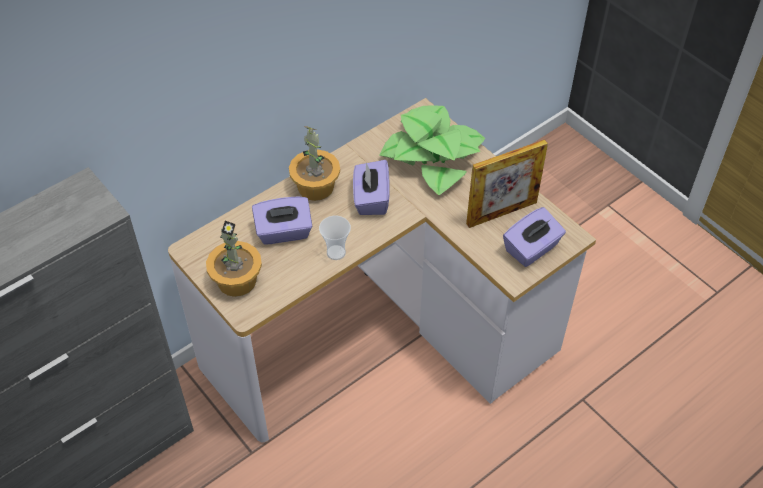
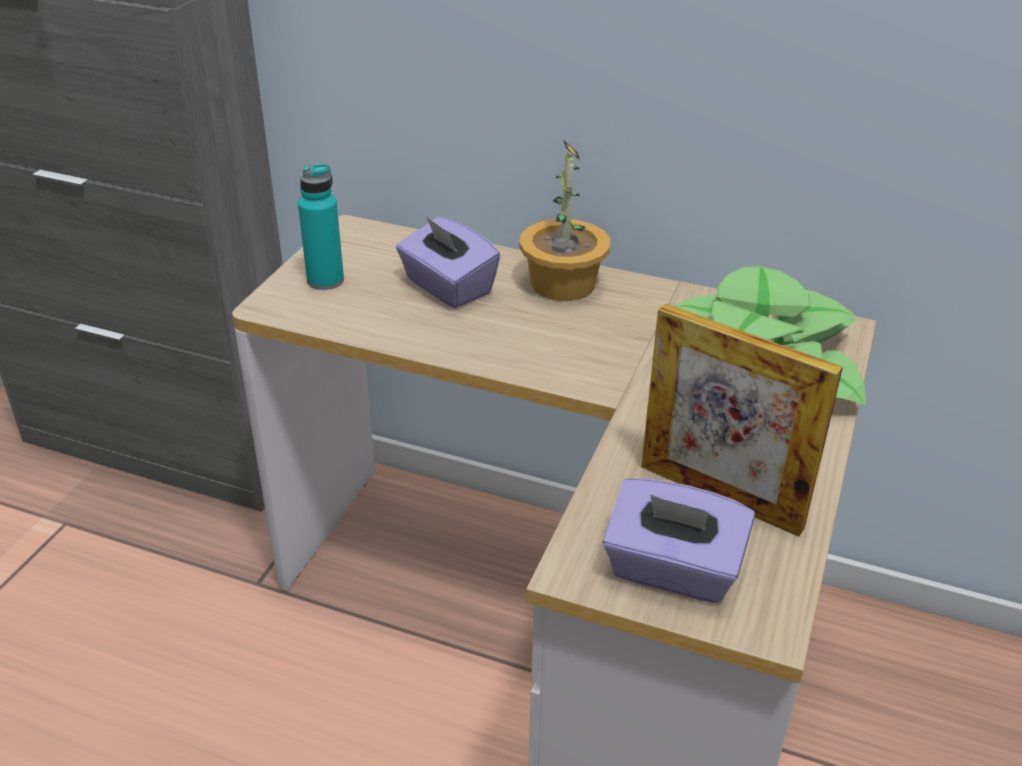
camera: 60 degrees right, 15 degrees down
potted plant [206,221,262,297] -> turquoise bottle [298,164,344,290]
cup [319,216,351,260] -> none
purple tissue box [353,160,390,215] -> none

